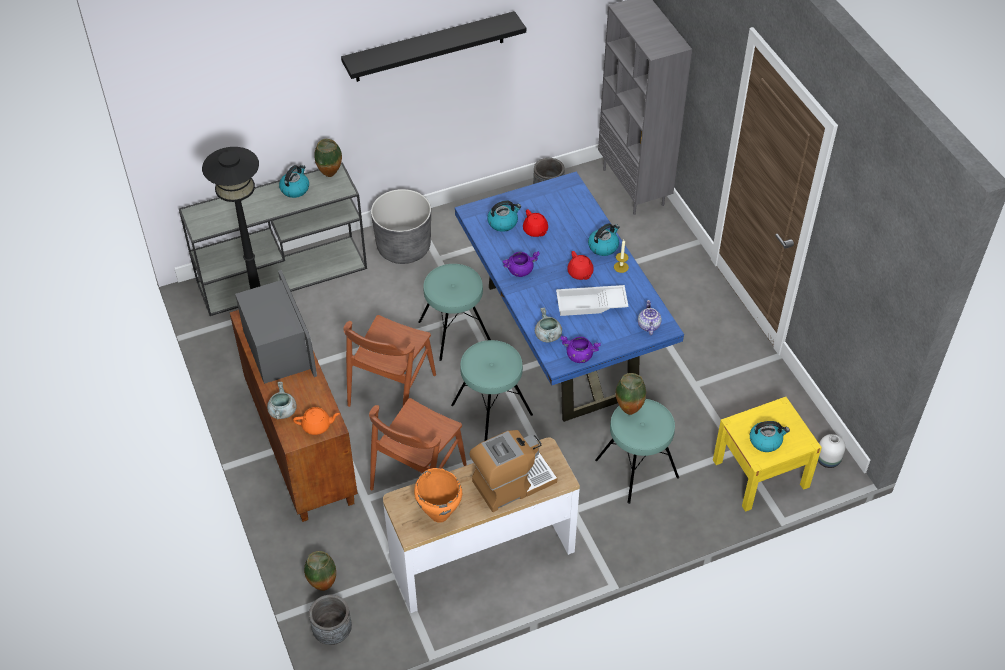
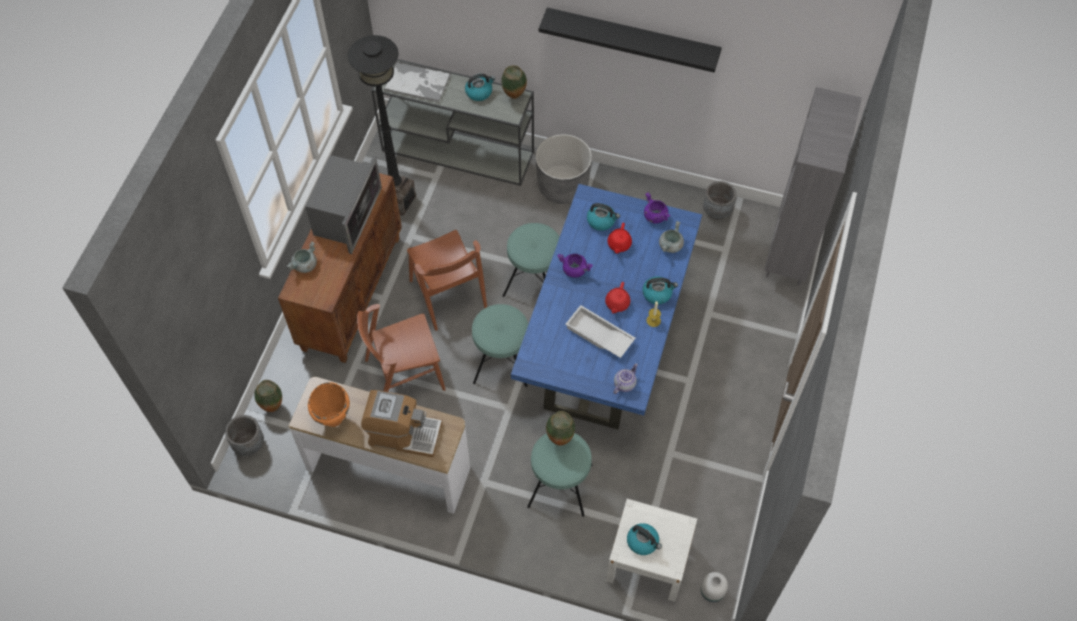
camera: 40 degrees right, 10 degrees up
orange teapot [293,407,339,435] -> none
brown chair [343,315,436,407] -> brown chair turned 90 degrees counterclockwise [407,230,487,331]
grey cooking pot [535,308,562,342] -> grey cooking pot moved to [659,221,684,253]
purple cooking pot [560,336,601,363] -> purple cooking pot moved to [644,192,670,223]
yellow nightstand [713,397,822,512] -> white nightstand [606,499,697,602]
none -> tray [384,61,451,103]

